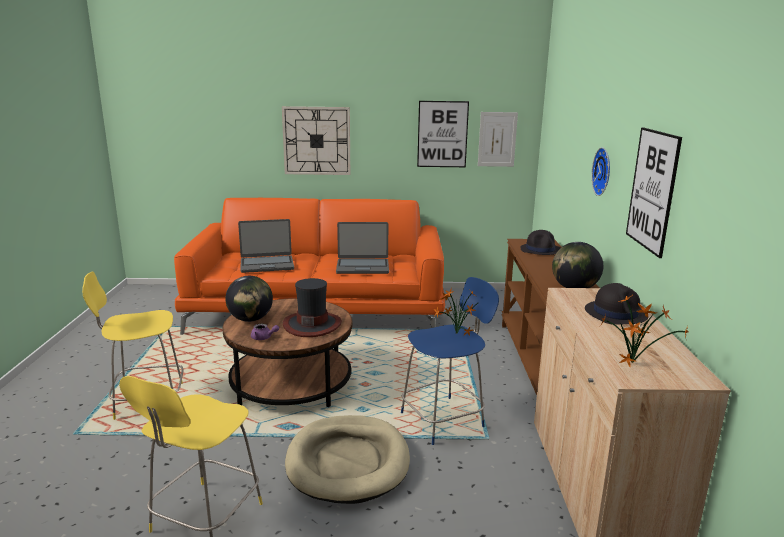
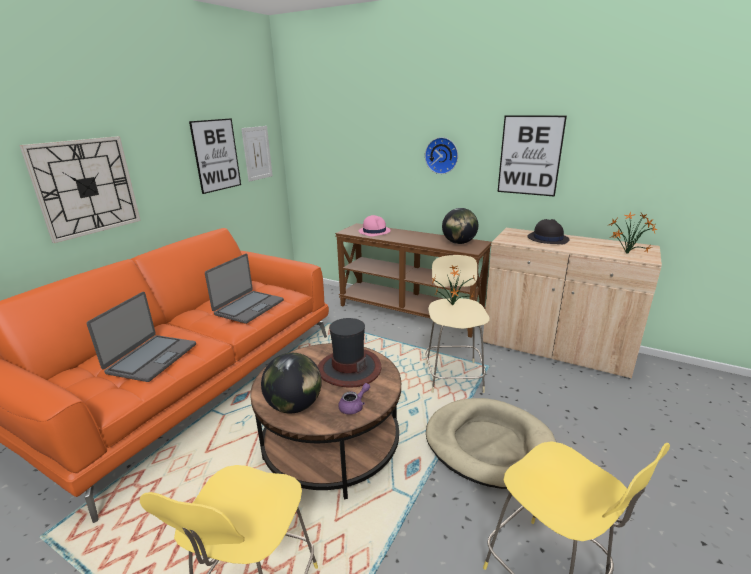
camera: 60 degrees left, 5 degrees up
blue stool [401,277,499,445] -> beige stool [425,255,490,393]
black hat [520,230,561,255] -> pink hat [359,215,391,236]

